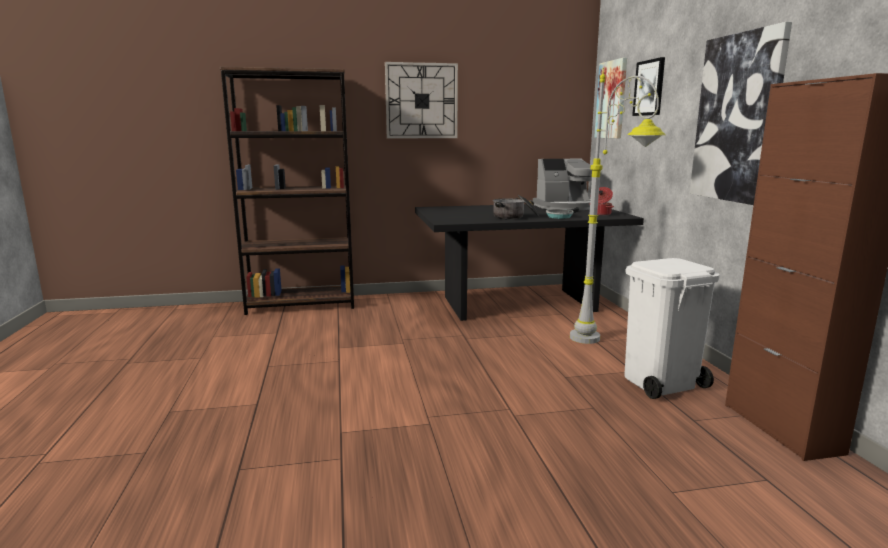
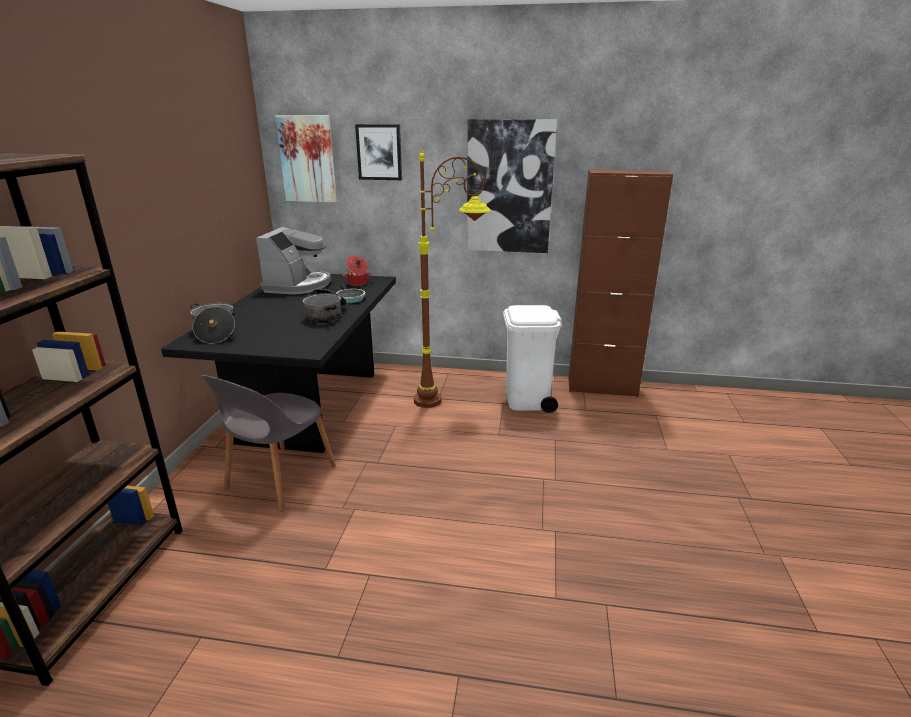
camera: 70 degrees left, 10 degrees up
wall clock [385,62,458,138] -> none
grey floor lamp [570,68,665,344] -> brown floor lamp [414,147,491,408]
none -> cooking pot [190,303,235,344]
none -> grey chair [201,375,336,512]

